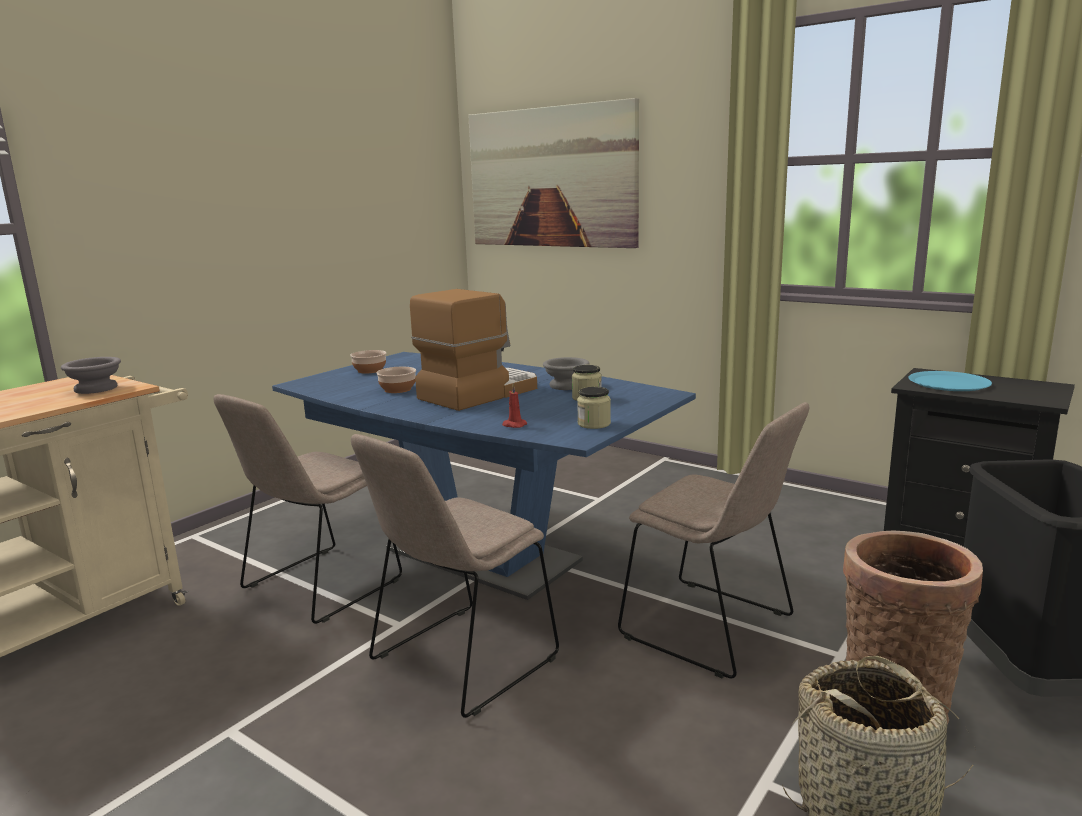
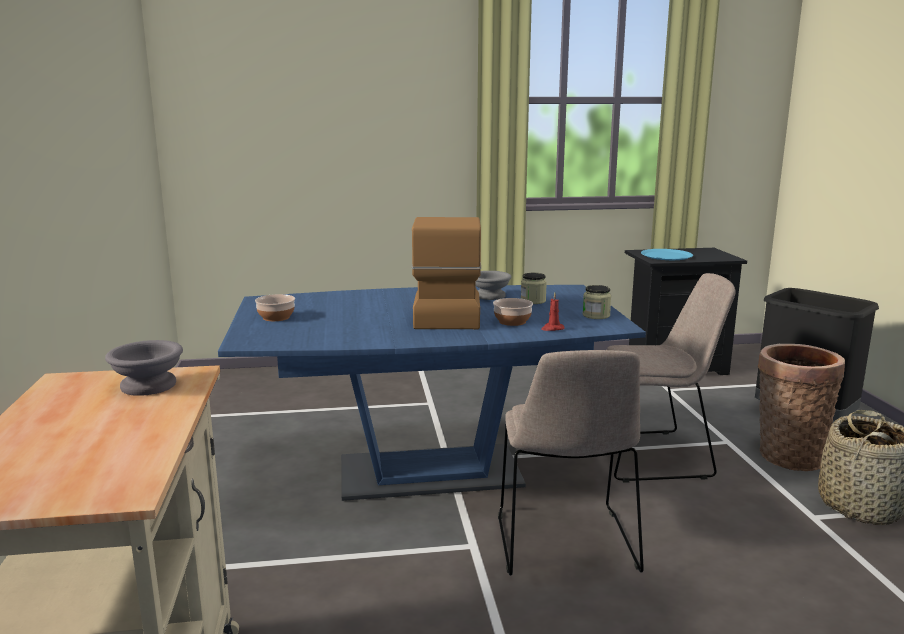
camera: 45 degrees left, 0 degrees up
beige chair [213,394,402,624] -> none
bowl [376,367,416,393] -> bowl moved to [493,298,533,326]
picture [468,98,639,248] -> none

